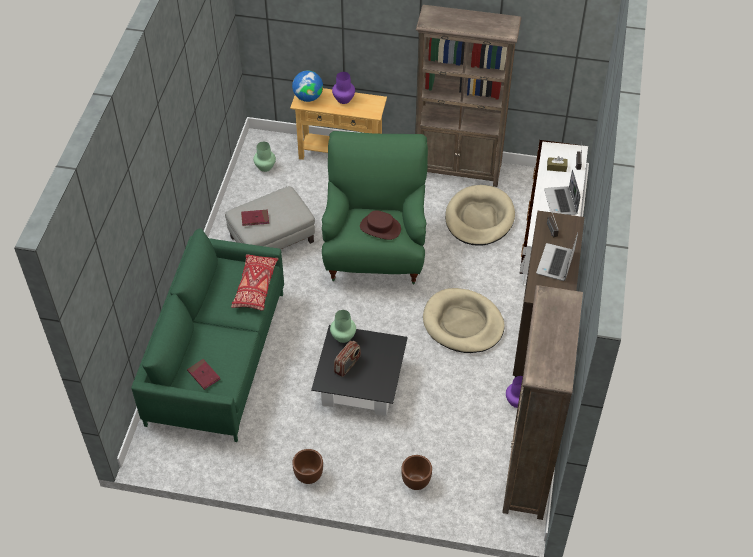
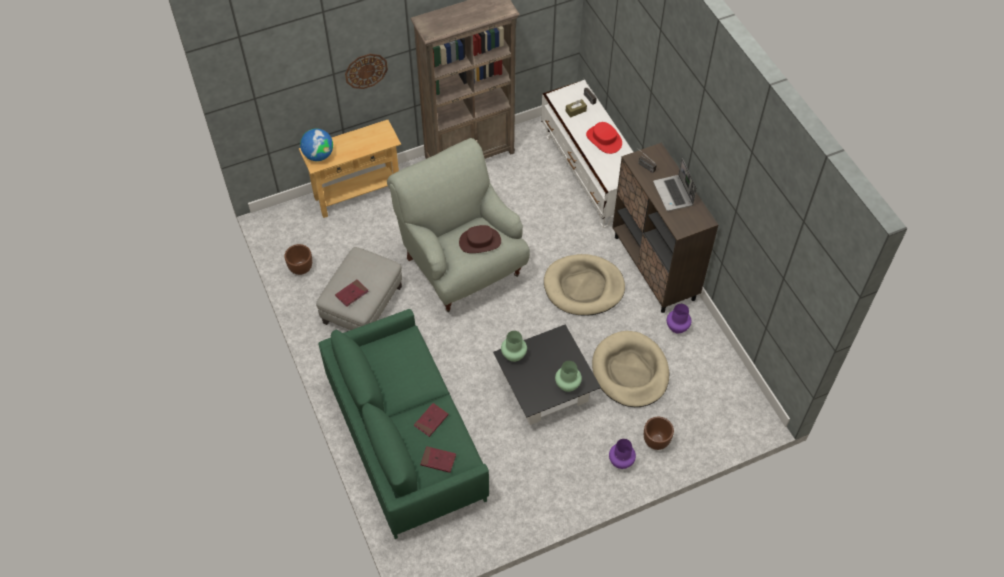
camera: 35 degrees left, 5 degrees up
red pillow [231,254,279,311] -> none
green vase [253,142,276,172] -> green vase moved to [555,361,582,392]
brown planter [292,449,323,484] -> brown planter moved to [285,244,312,275]
green armchair [322,131,428,284] -> grey armchair [387,138,530,312]
purple vase [332,72,355,104] -> purple vase moved to [609,439,636,469]
radio [334,341,361,377] -> none
beige dog bed [445,185,515,246] -> beige dog bed moved to [592,331,669,407]
brown bookcase [502,285,583,520] -> none
laptop [544,169,581,215] -> red hat [586,122,622,154]
none -> wall clock [345,54,388,89]
none -> red book [414,403,449,437]

